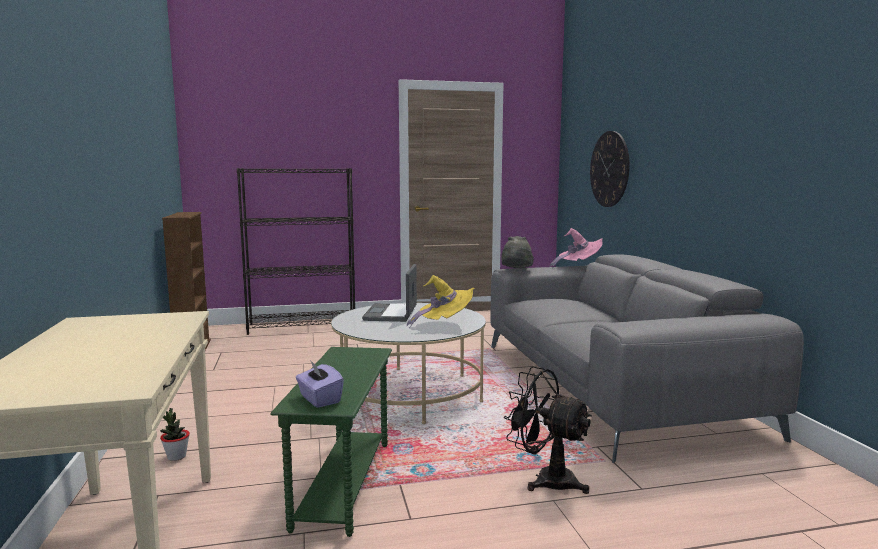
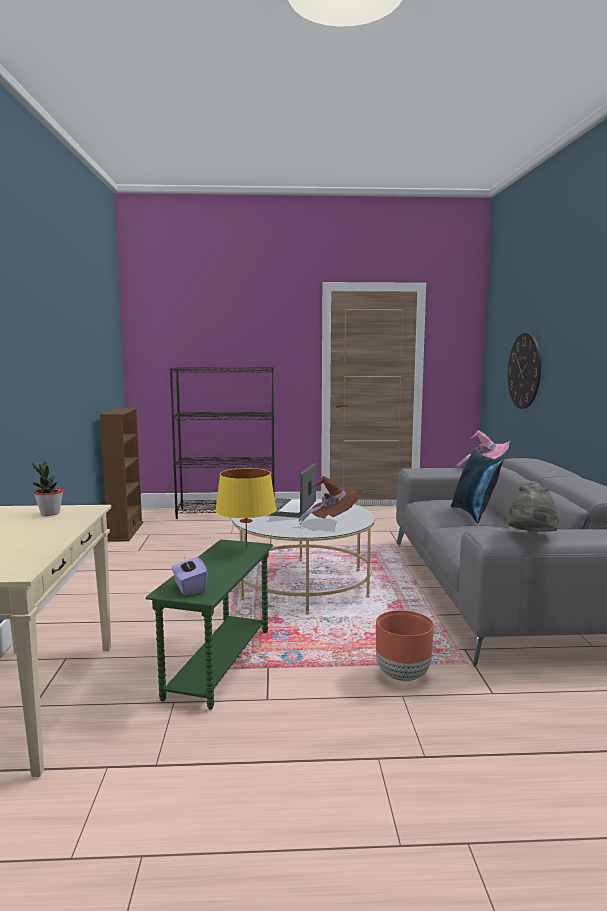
camera: 10 degrees right, 0 degrees up
potted plant [160,408,190,461] -> potted plant moved to [32,462,63,516]
yellow hat [407,275,474,328] -> brown hat [299,476,362,524]
grey hat [501,236,534,268] -> grey hat moved to [508,485,559,532]
black fan [504,366,592,494] -> brown planter [376,610,434,681]
none -> yellow table lamp [215,468,277,548]
none -> blue pillow [451,450,503,523]

